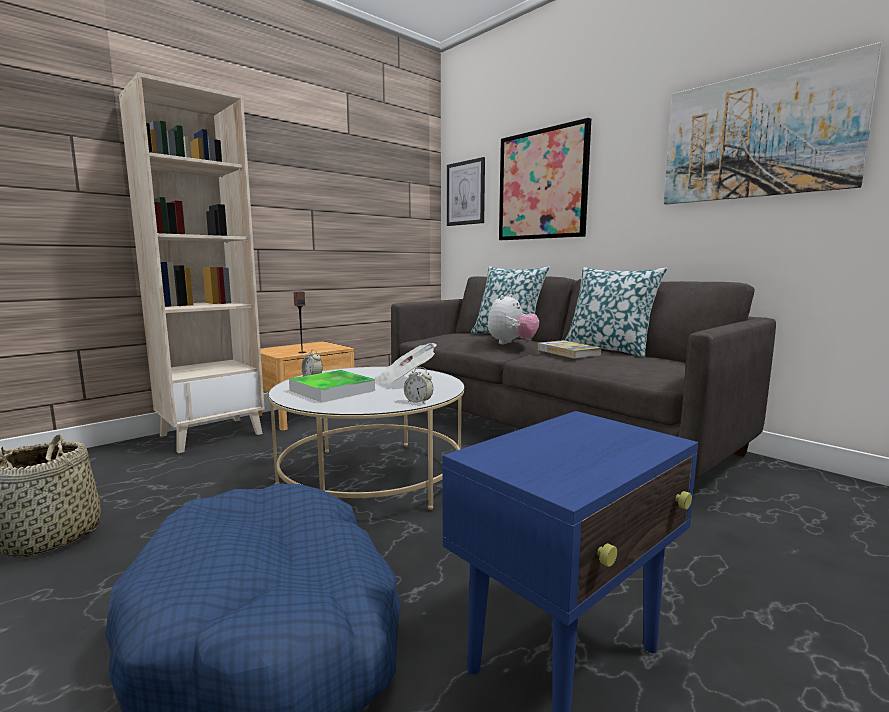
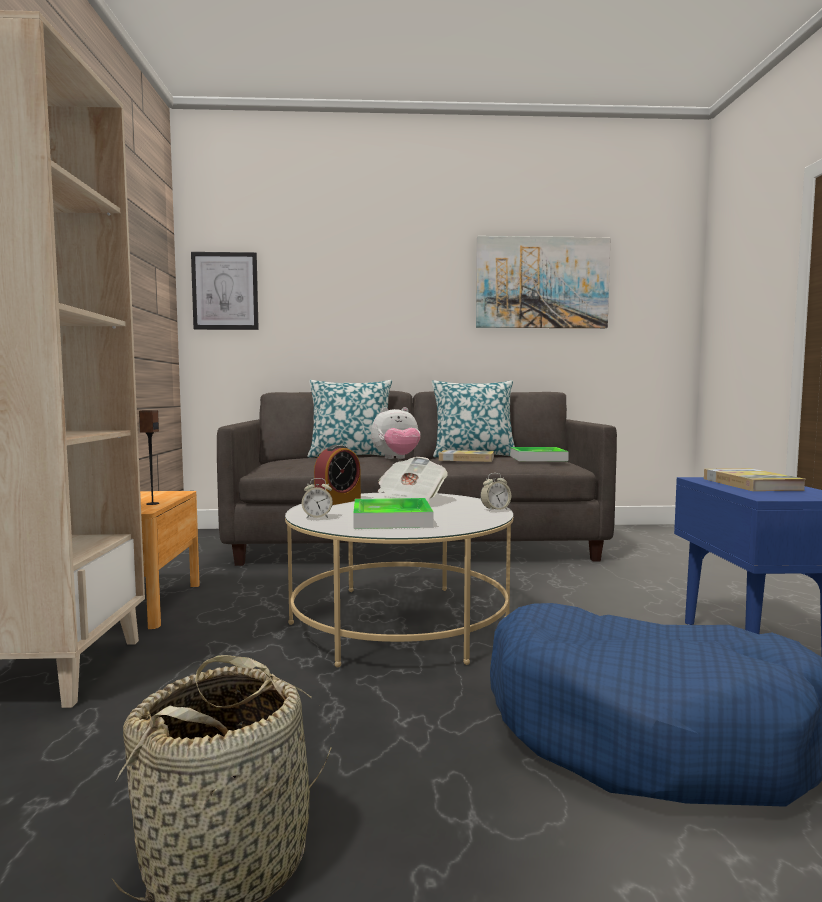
camera: 50 degrees left, 5 degrees down
plush toy [488,294,539,344] -> plush toy turned 90 degrees clockwise [371,407,421,459]
picture [499,118,591,240] -> none
none -> alarm clock [314,445,361,505]
none -> tray [510,447,569,461]
none -> book [704,468,806,491]

